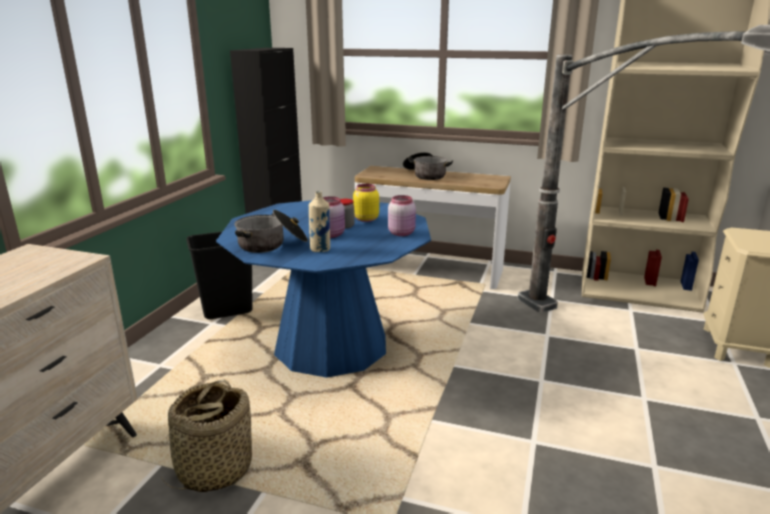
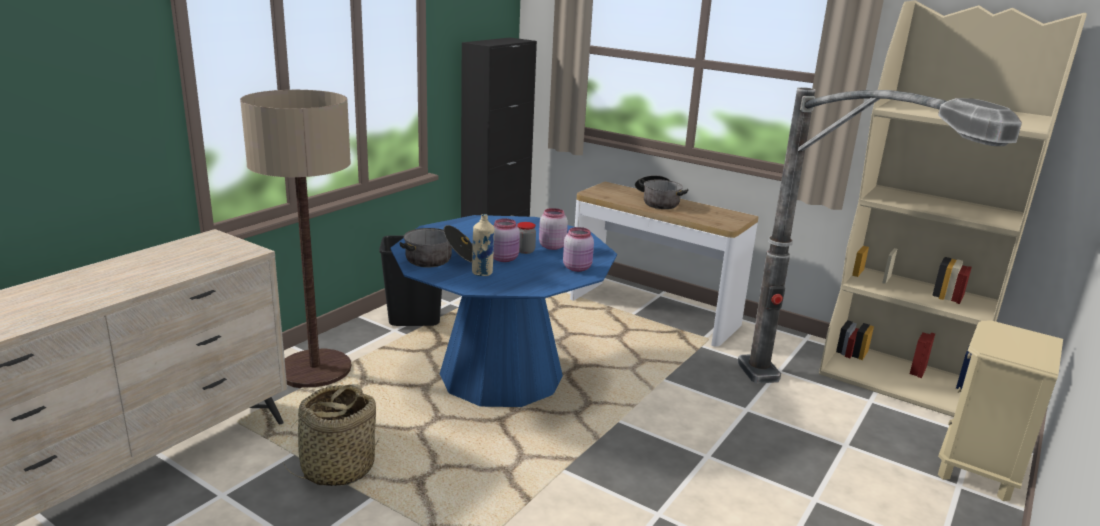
camera: 15 degrees right, 0 degrees up
yellow jar [353,184,379,222] -> pink jar [539,208,568,250]
none -> floor lamp [240,90,351,388]

